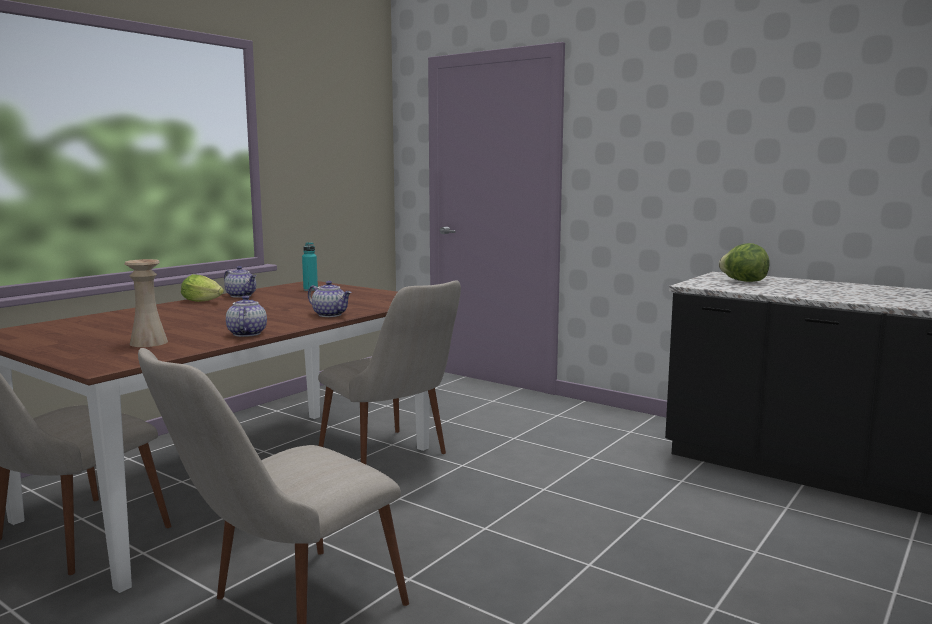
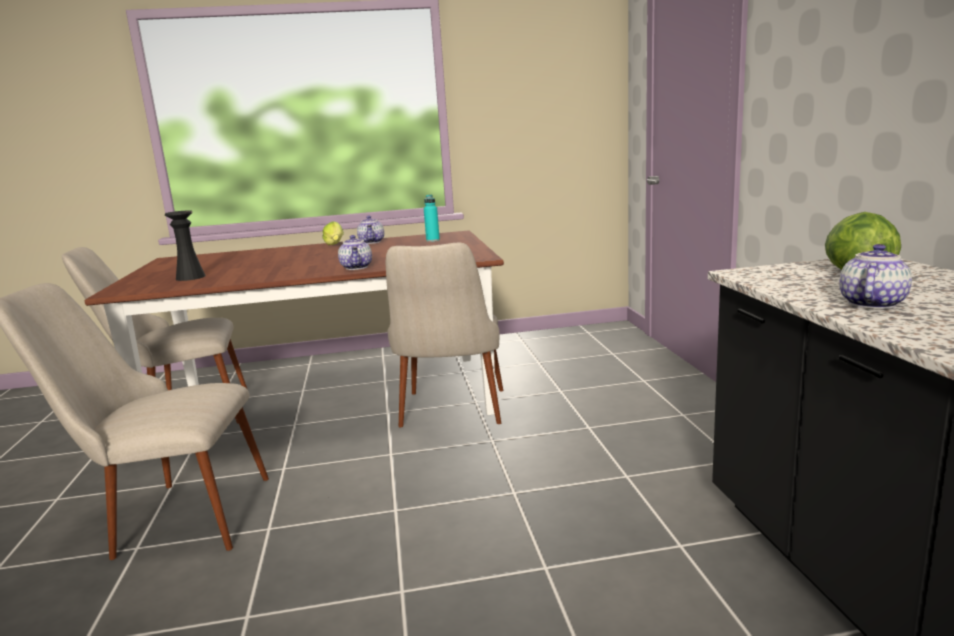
camera: 45 degrees right, 5 degrees up
beige vase [125,259,168,347] -> black vase [165,210,206,281]
teapot [226,295,267,337] -> teapot moved to [839,244,912,309]

